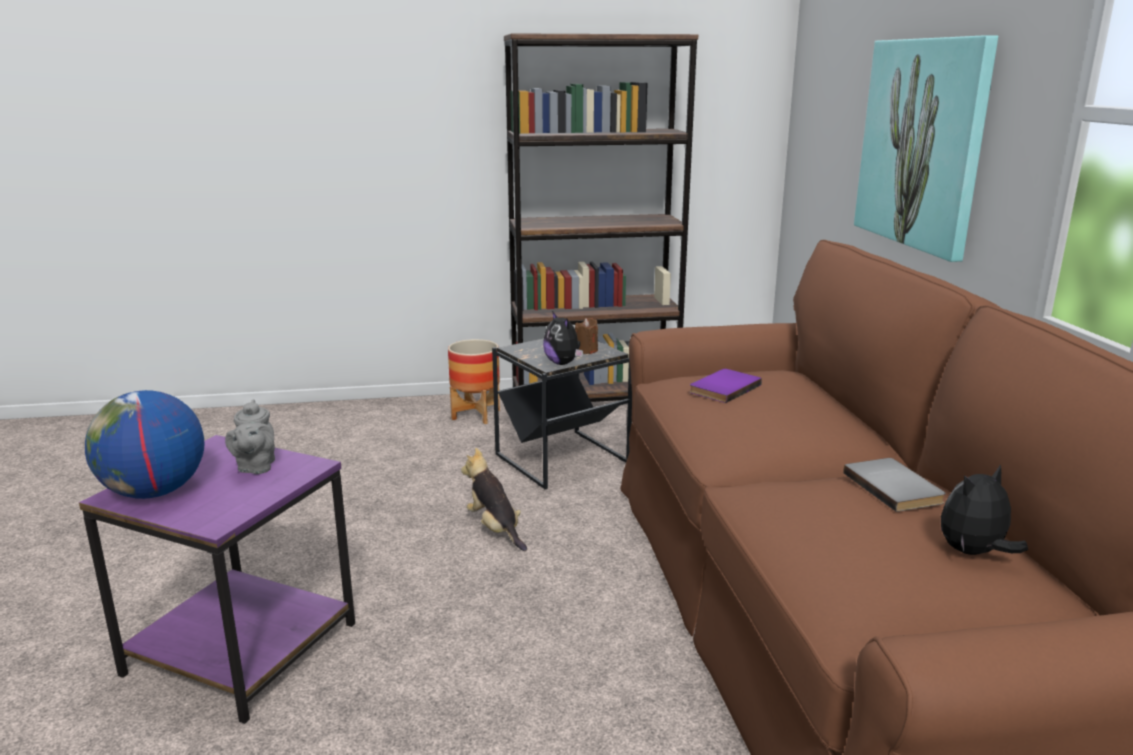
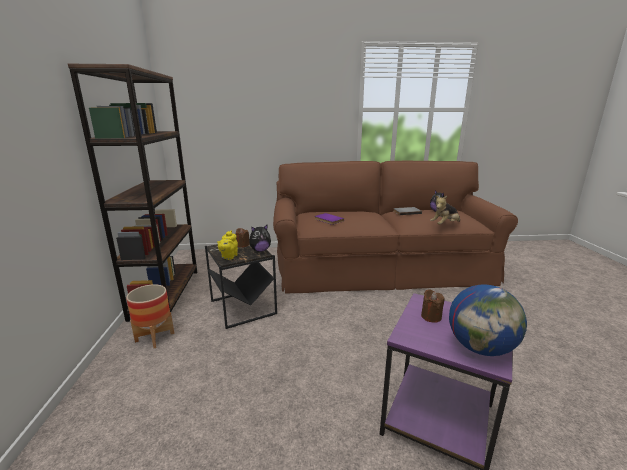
camera: 85 degrees left, 0 degrees up
grey teapot [225,399,275,474] -> brown candle [421,289,445,323]
plush toy [461,448,527,551] -> plush toy moved to [430,196,460,225]
picture [854,35,998,262] -> none
none -> yellow teapot [217,230,238,260]

